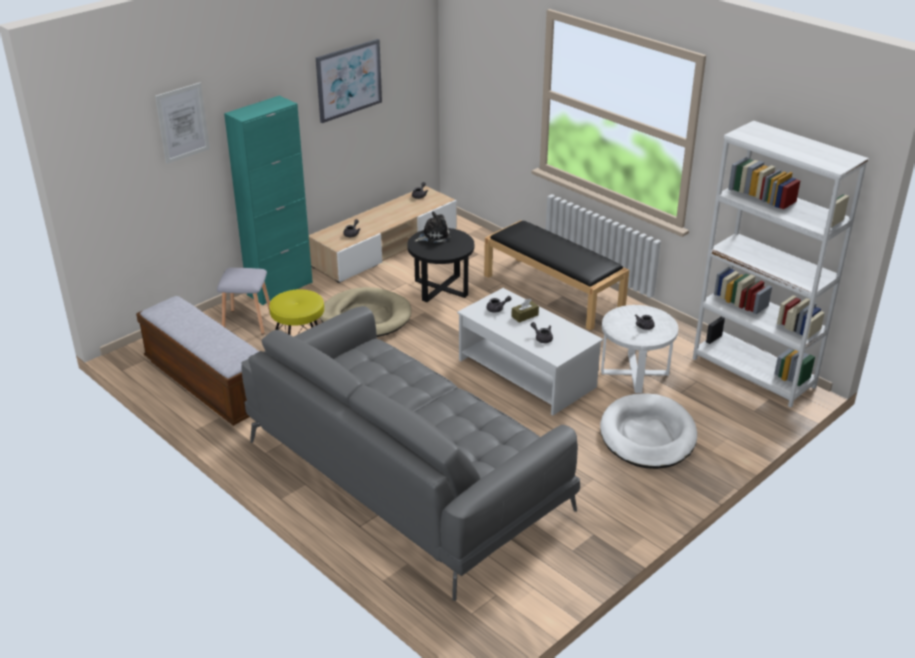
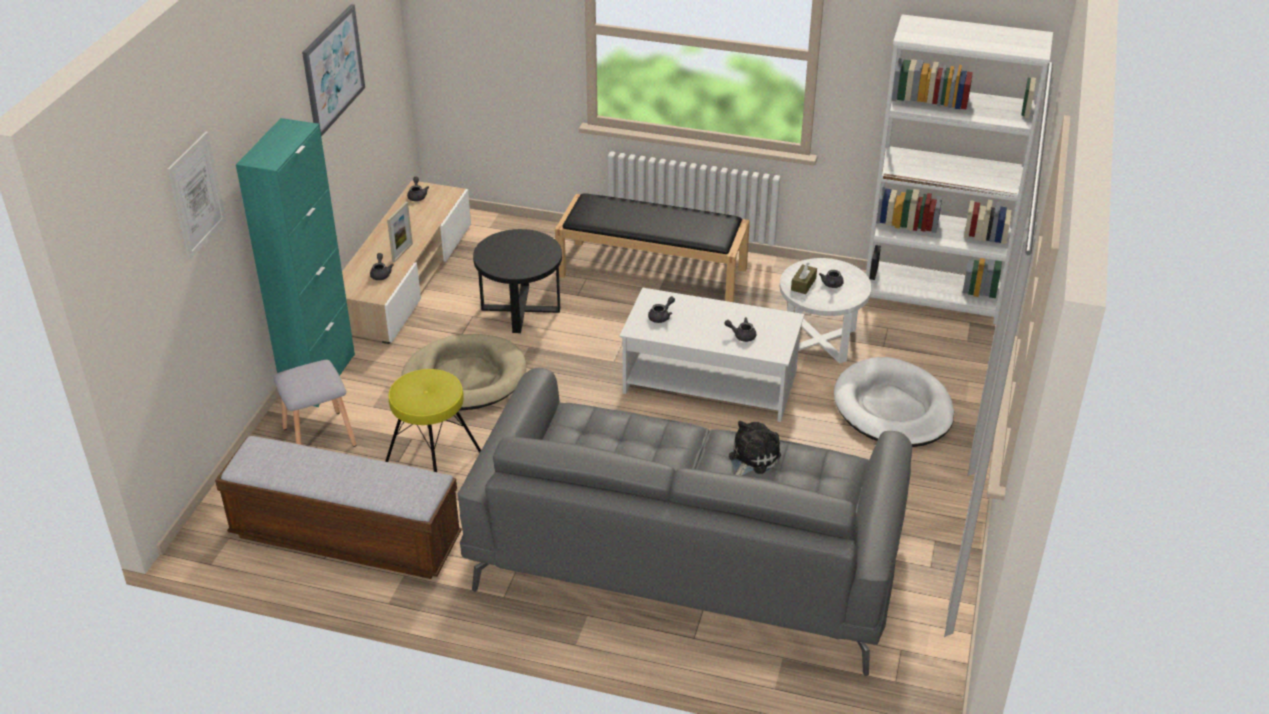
camera: 30 degrees left, 5 degrees up
plush toy [415,212,451,243] -> plush toy moved to [729,421,781,476]
brown tissue box [511,298,539,323] -> brown tissue box moved to [791,263,817,294]
none -> picture frame [387,202,413,262]

